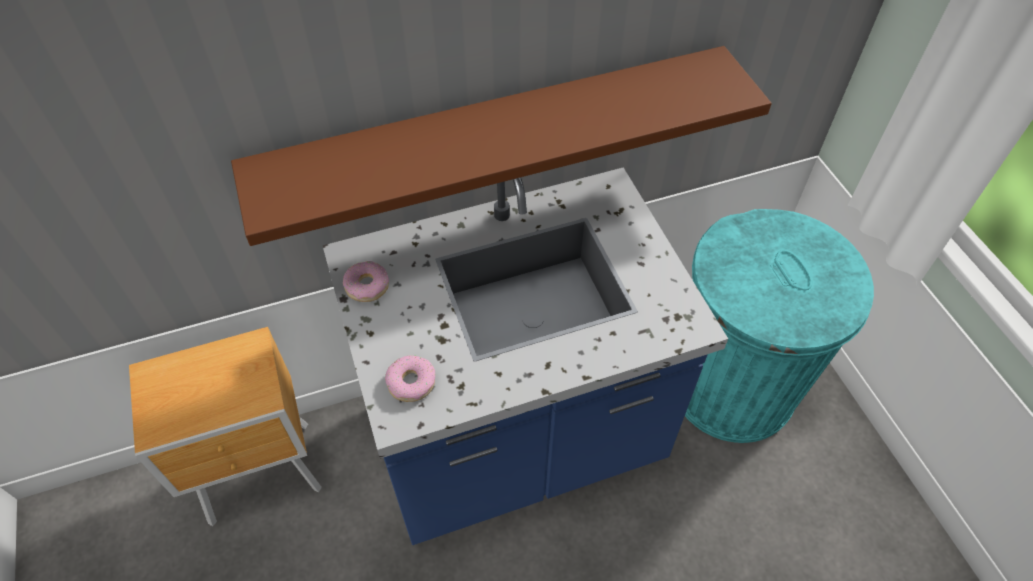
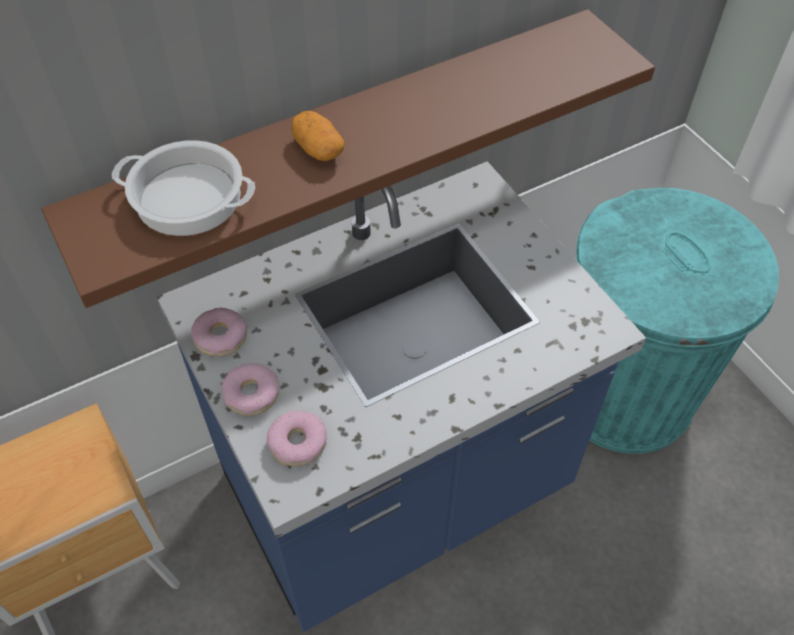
camera: 10 degrees left, 0 degrees up
none -> cooking pot [112,140,255,236]
none -> donut [222,363,279,416]
none -> potato [291,111,344,161]

